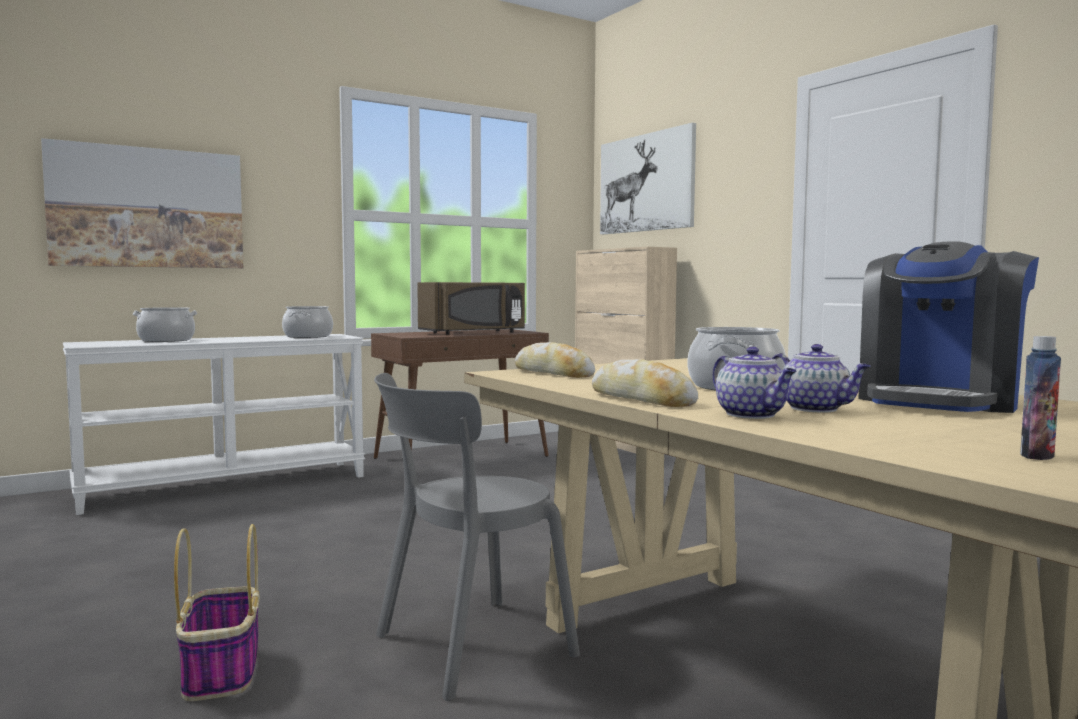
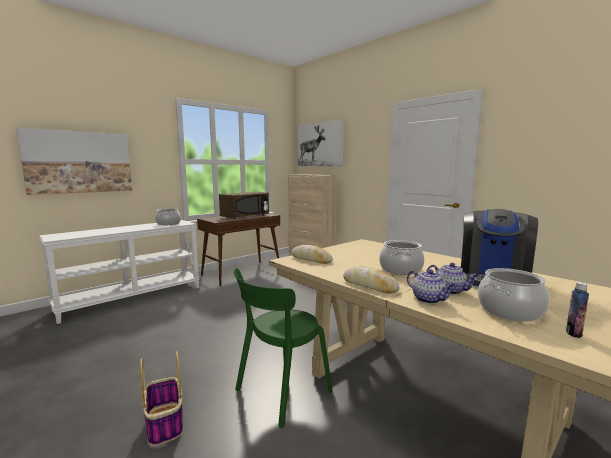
camera: 10 degrees left, 5 degrees up
cooking pot [133,307,198,342] -> cooking pot moved to [478,268,549,322]
grey chair [374,373,580,701] -> green chair [233,268,333,428]

